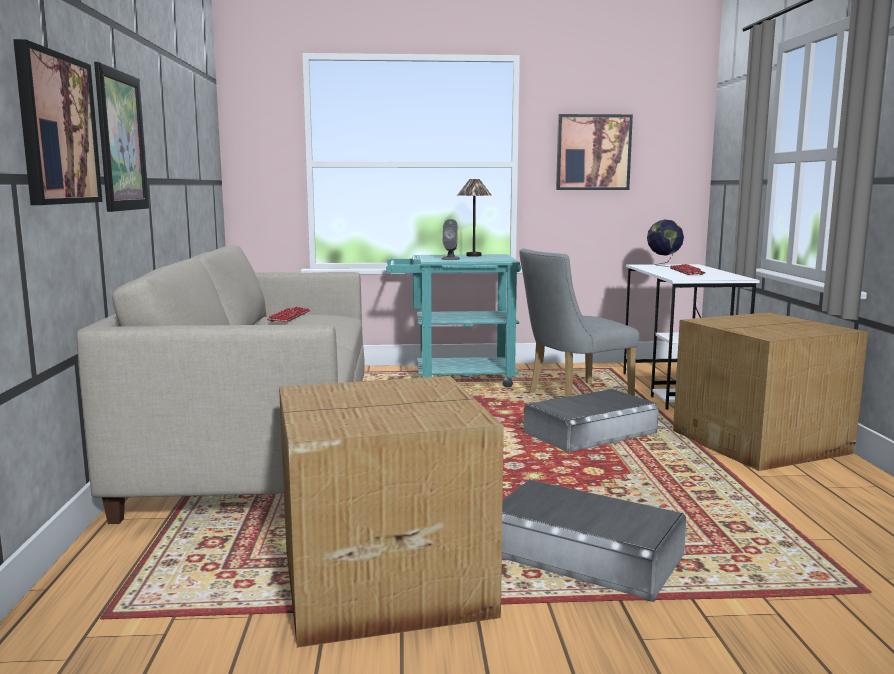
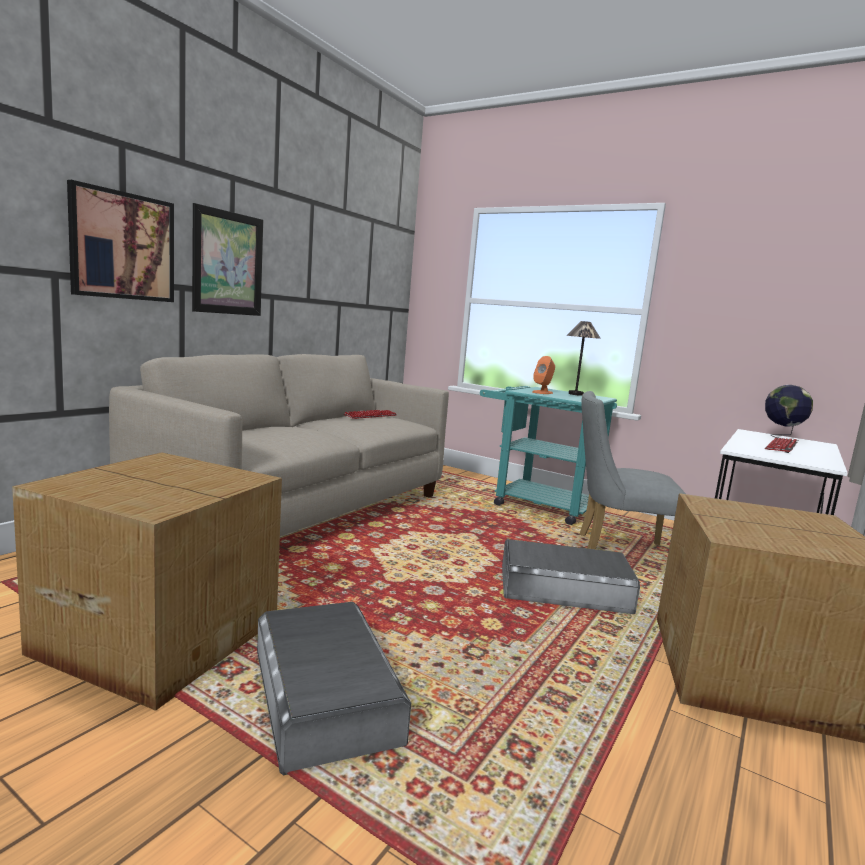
camera: 35 degrees right, 0 degrees up
grey speaker [442,219,460,260] -> orange speaker [532,356,555,394]
picture [556,114,633,190] -> none

